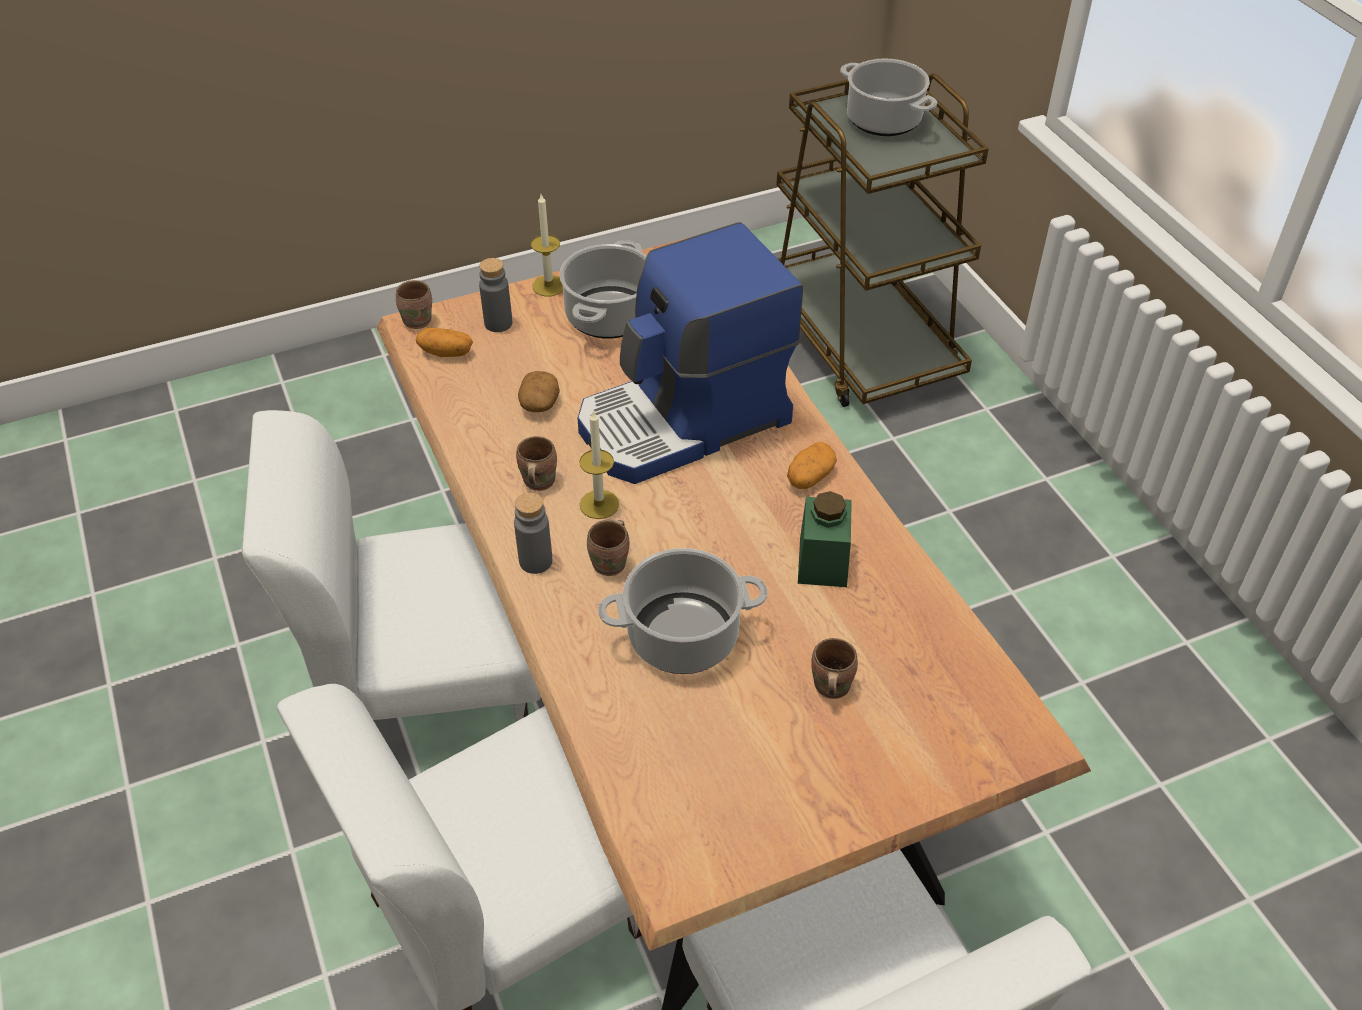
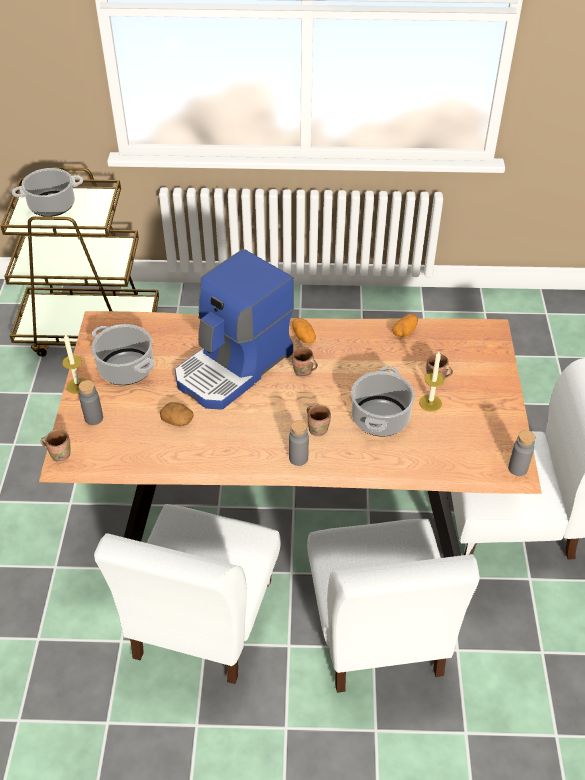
camera: 65 degrees left, 0 degrees up
potato [416,328,473,357] -> potato moved to [392,314,418,337]
brown mug [516,436,557,491] -> brown mug moved to [292,347,318,377]
coffee machine [577,222,803,484] -> coffee machine turned 45 degrees clockwise [175,249,294,410]
candle [579,410,619,519] -> candle moved to [419,352,444,412]
green jar [798,491,852,587] -> none
none -> grey bottle [508,430,535,476]

